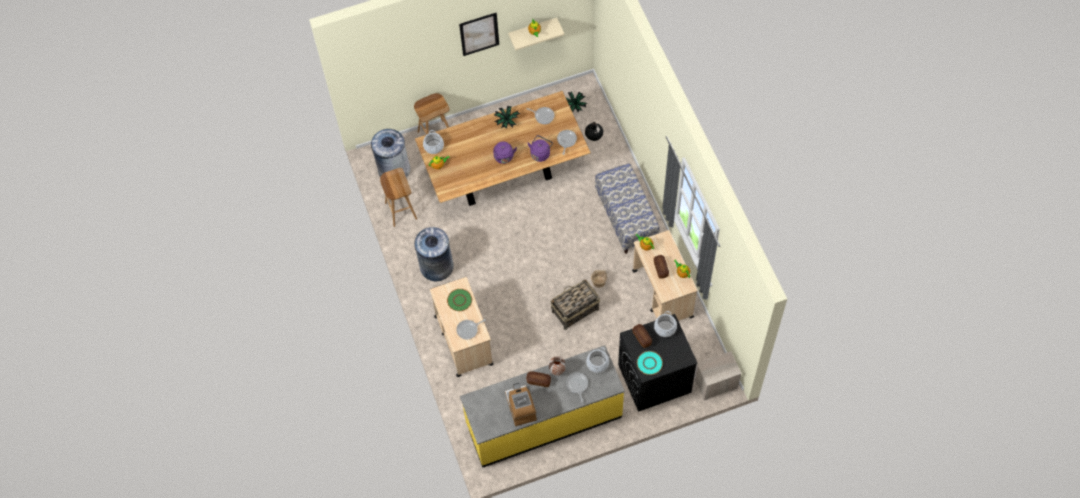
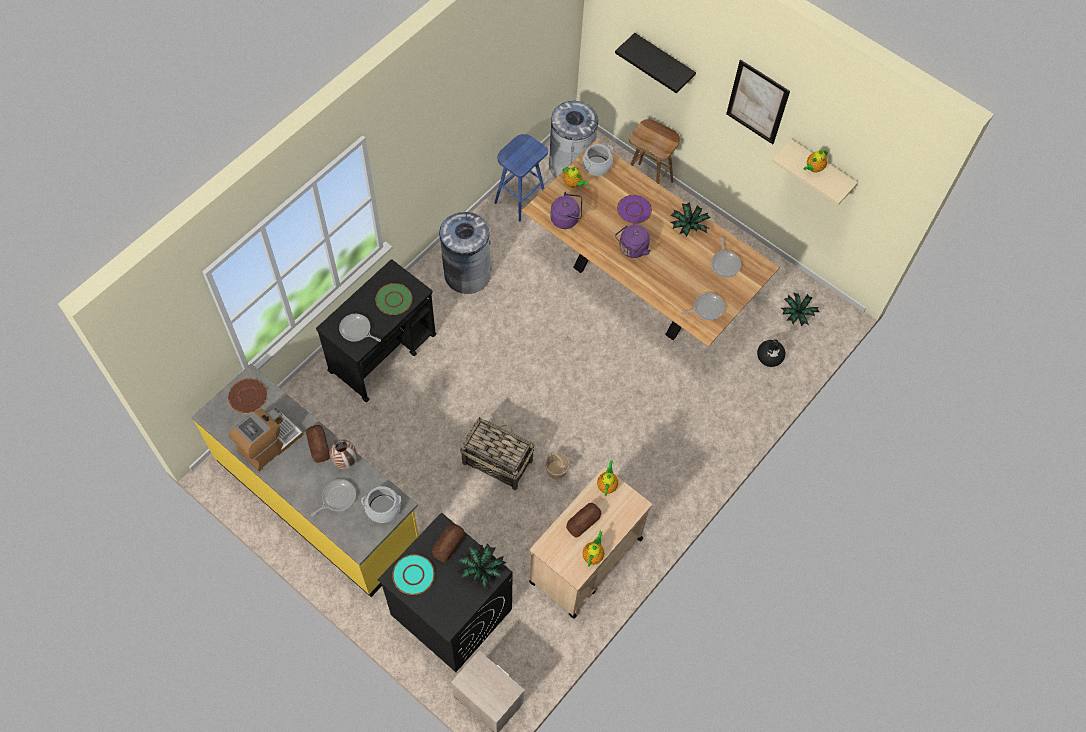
camera: 55 degrees right, 0 degrees up
brown stool [380,168,417,227] -> blue stool [494,134,548,222]
beige cart [430,277,493,377] -> black cart [316,259,436,402]
purple kettle [528,135,553,162] -> purple kettle moved to [550,192,582,229]
bench [595,163,660,254] -> none
cooking pot [654,311,677,337] -> potted plant [457,543,506,591]
none -> brown plate [228,378,267,413]
none -> black shelf [615,33,696,93]
none -> purple plate [617,195,652,224]

